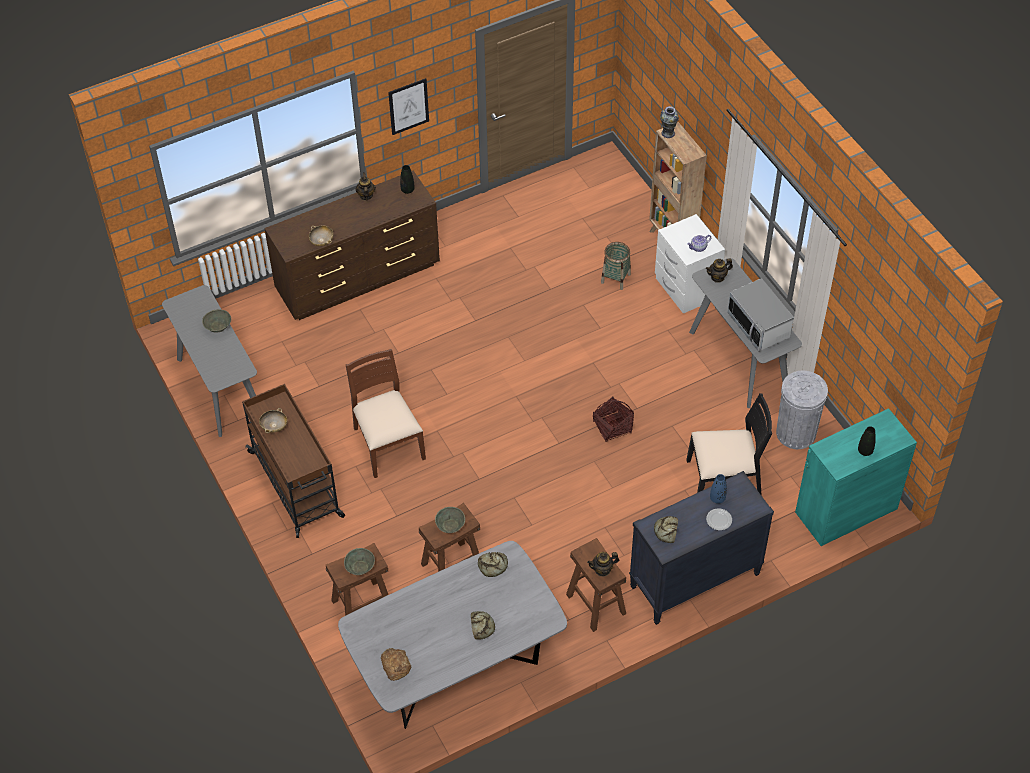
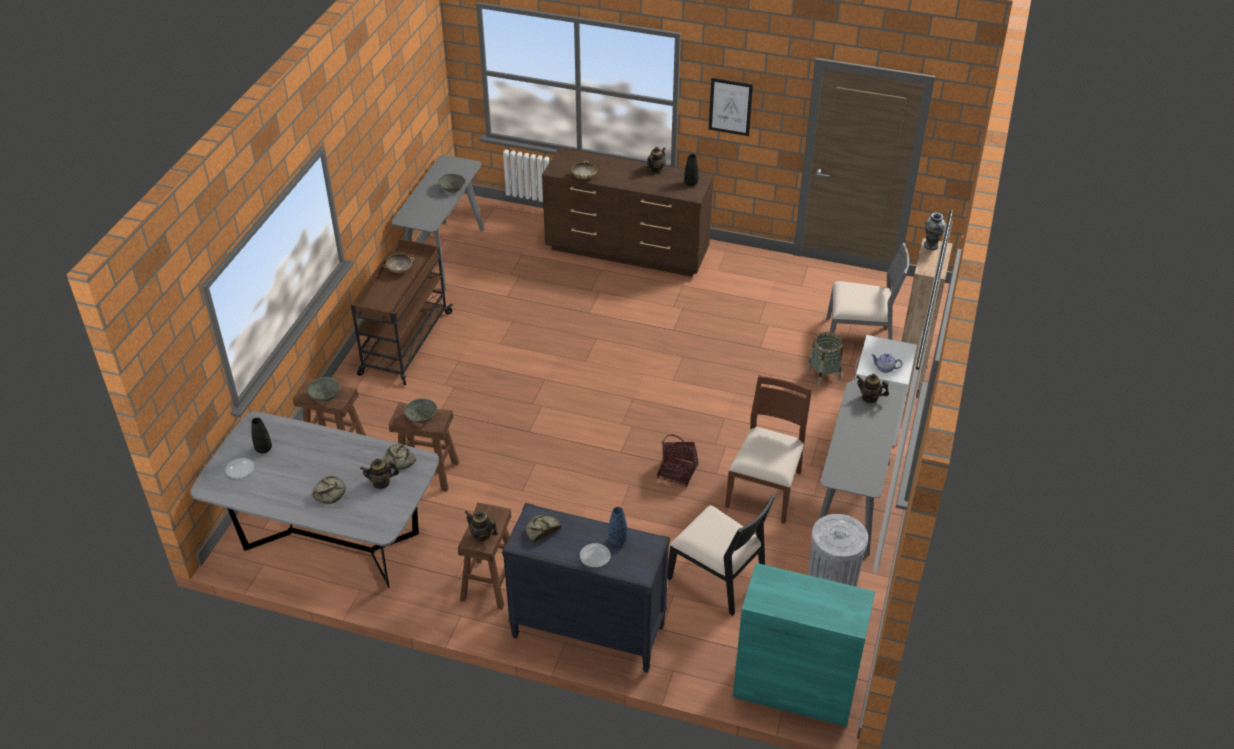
camera: 45 degrees right, 10 degrees down
brown chair [346,349,426,478] -> brown chair moved to [725,375,812,524]
bread [381,648,411,681] -> plate [225,458,254,479]
microwave [727,278,794,351] -> none
black vase [858,427,876,456] -> black vase moved to [251,418,272,453]
none -> teapot [360,459,399,489]
none -> grey chair [826,243,909,340]

